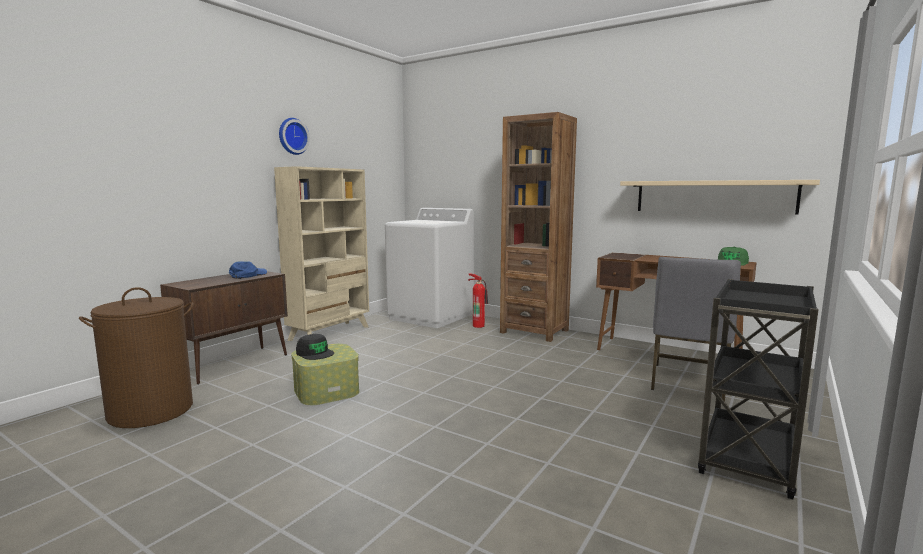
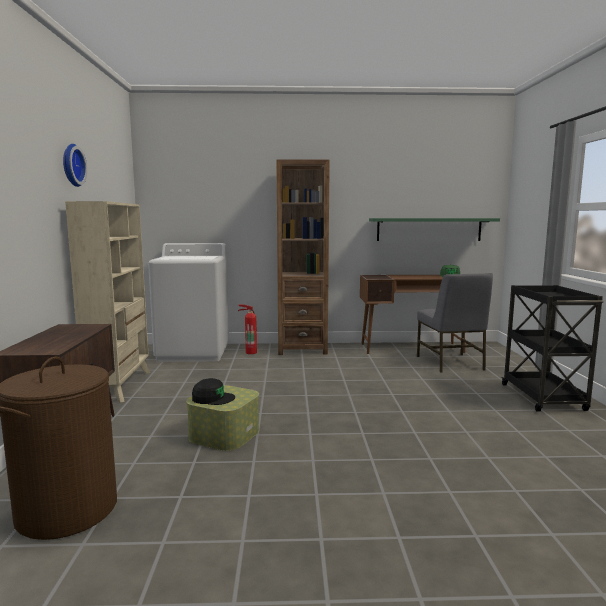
camera: 35 degrees left, 0 degrees up
blue cap [229,261,267,279] -> none
beige shelf [620,180,820,215] -> green shelf [369,218,500,241]

